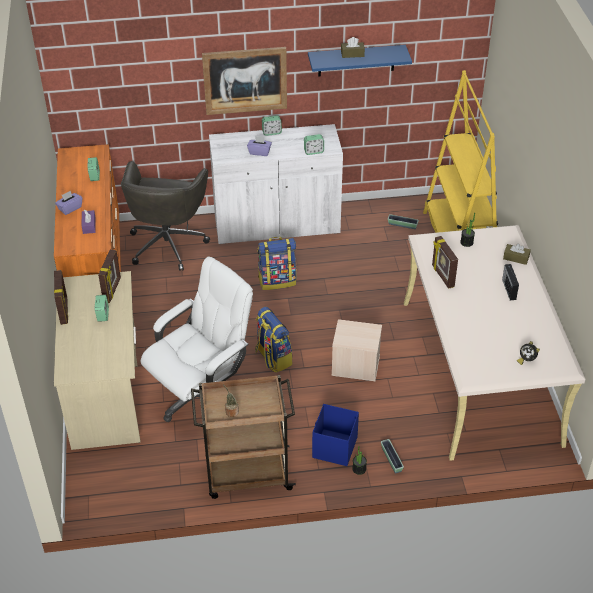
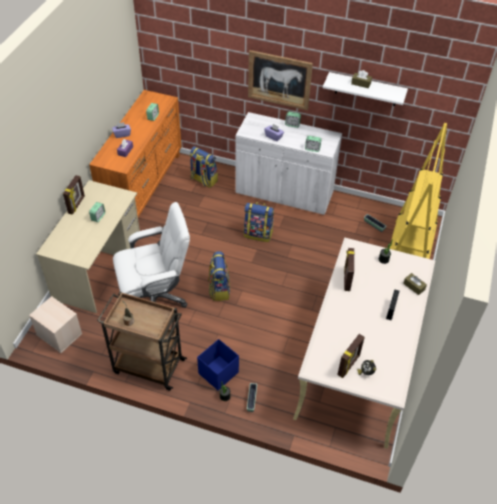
camera: 25 degrees right, 5 degrees up
picture frame [98,250,121,303] -> picture frame moved to [337,334,364,378]
grey office chair [121,161,210,271] -> backpack [190,146,218,188]
blue shelf [308,45,412,77] -> white shelf [323,72,408,106]
beige storage box [331,319,382,381] -> beige storage box moved to [29,296,82,353]

